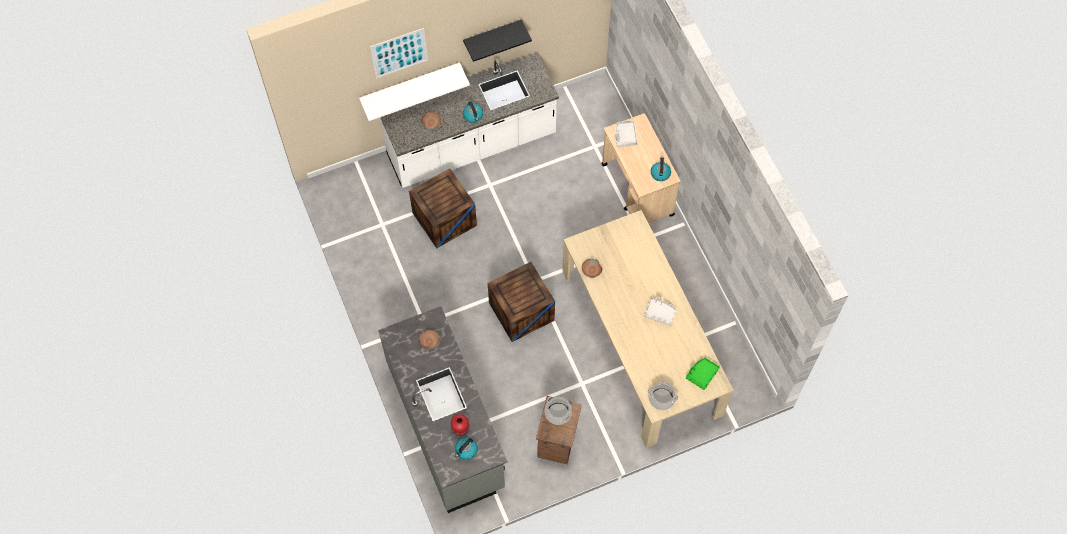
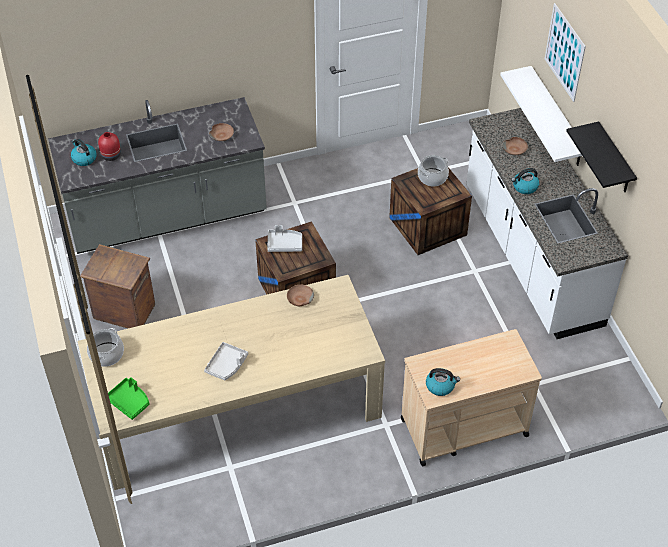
camera: 95 degrees right, 15 degrees down
cooking pot [544,397,572,425] -> cooking pot moved to [418,155,449,187]
grey tray [615,121,638,147] -> grey tray moved to [267,225,302,252]

